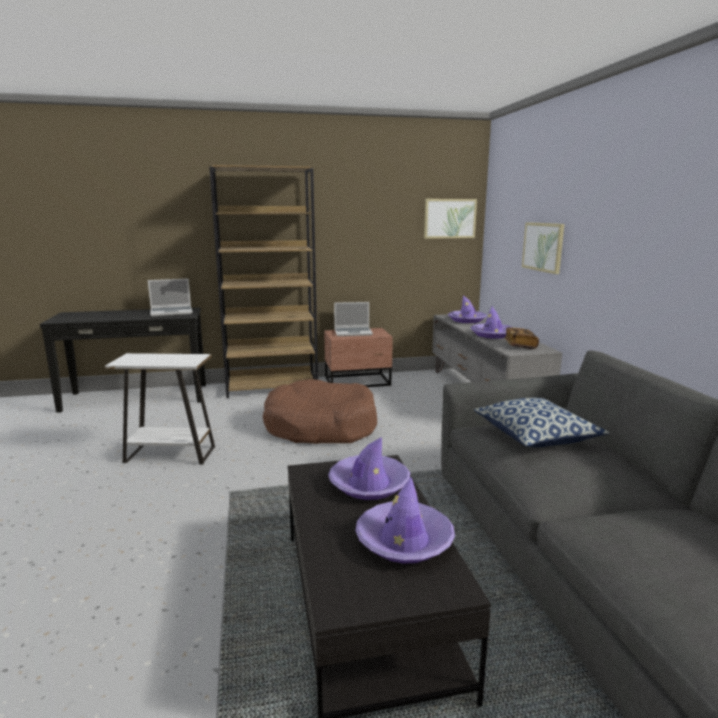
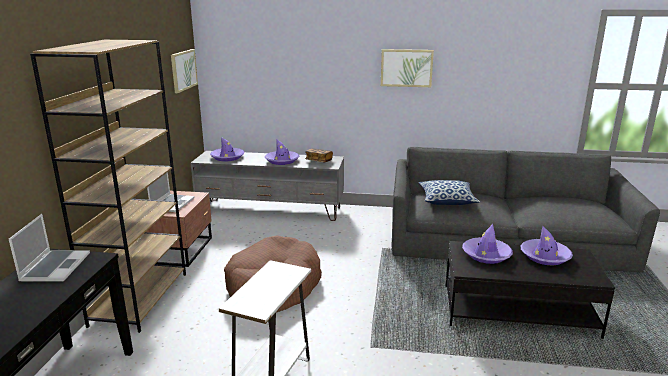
camera: 70 degrees left, 5 degrees up
picture [522,222,564,274] -> picture moved to [381,49,434,87]

